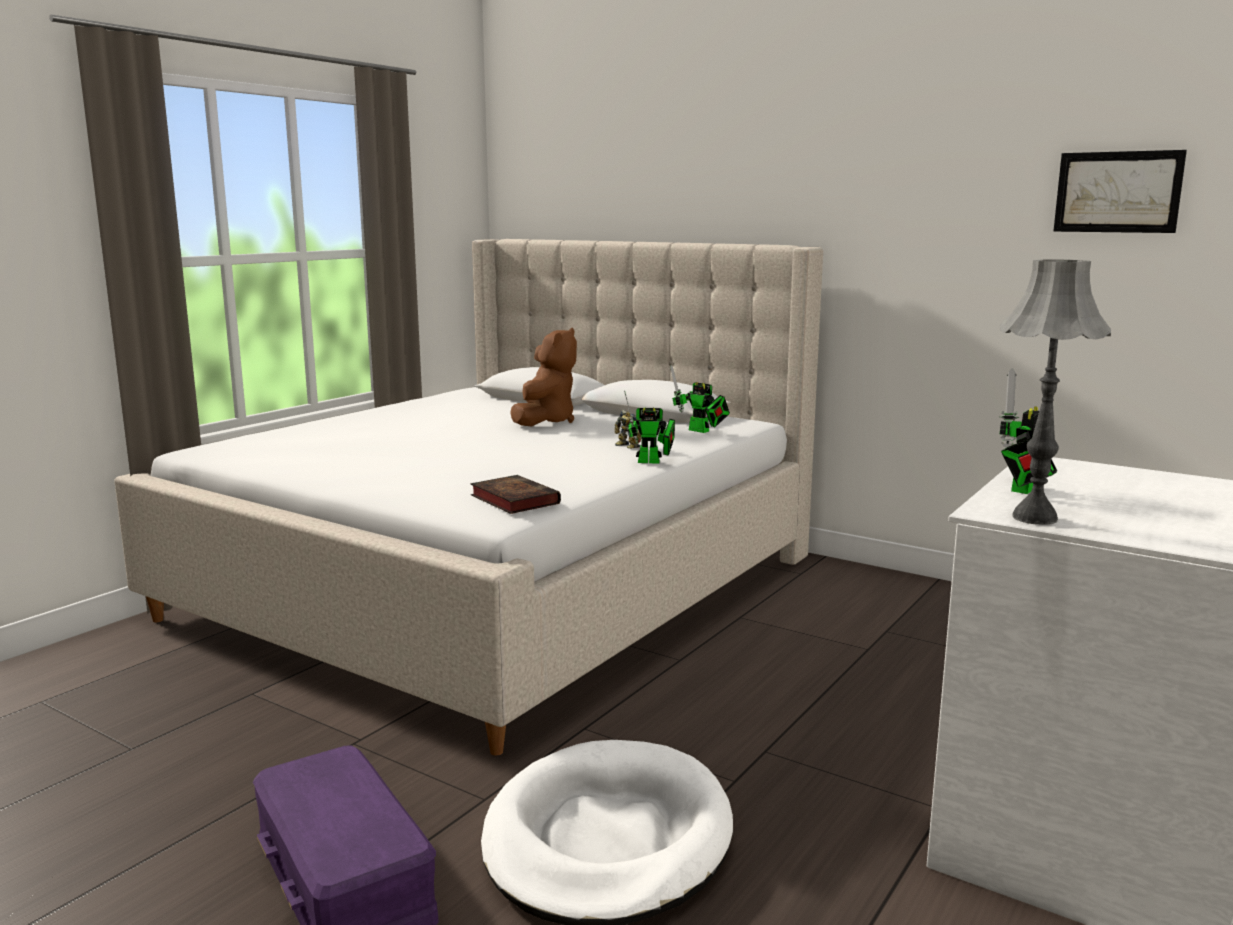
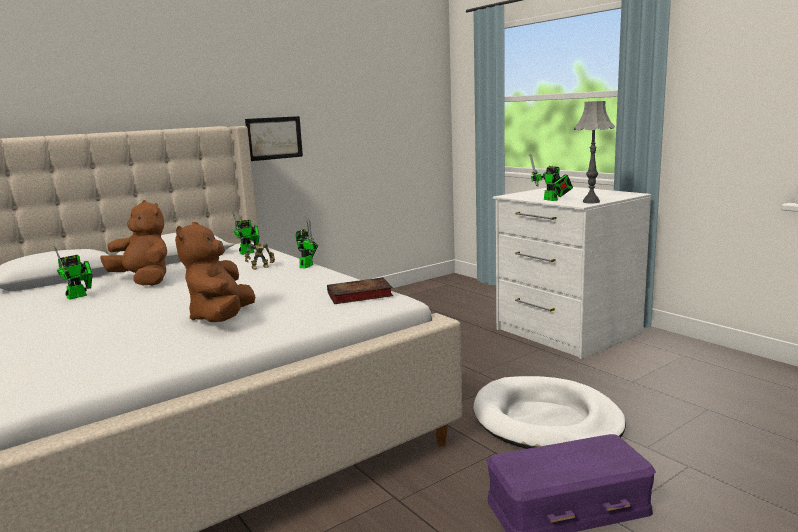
camera: 70 degrees left, 0 degrees up
picture [1054,150,1187,233] -> picture moved to [245,116,303,161]
none -> toy robot [54,245,93,300]
none -> brown plush toy [175,222,255,322]

